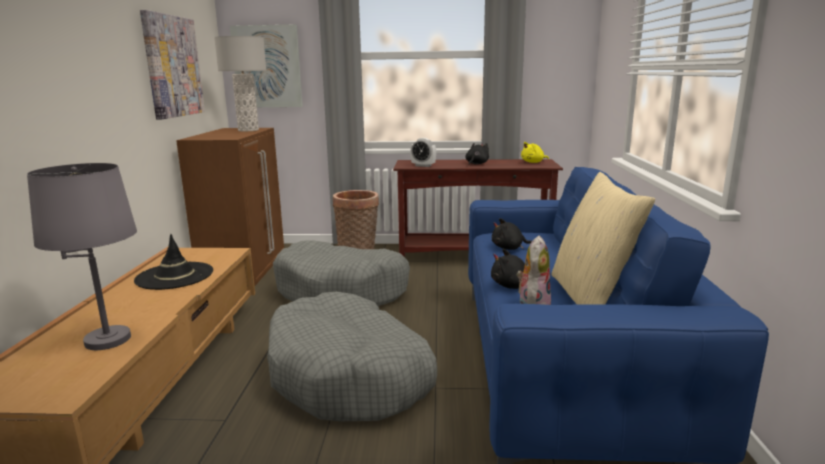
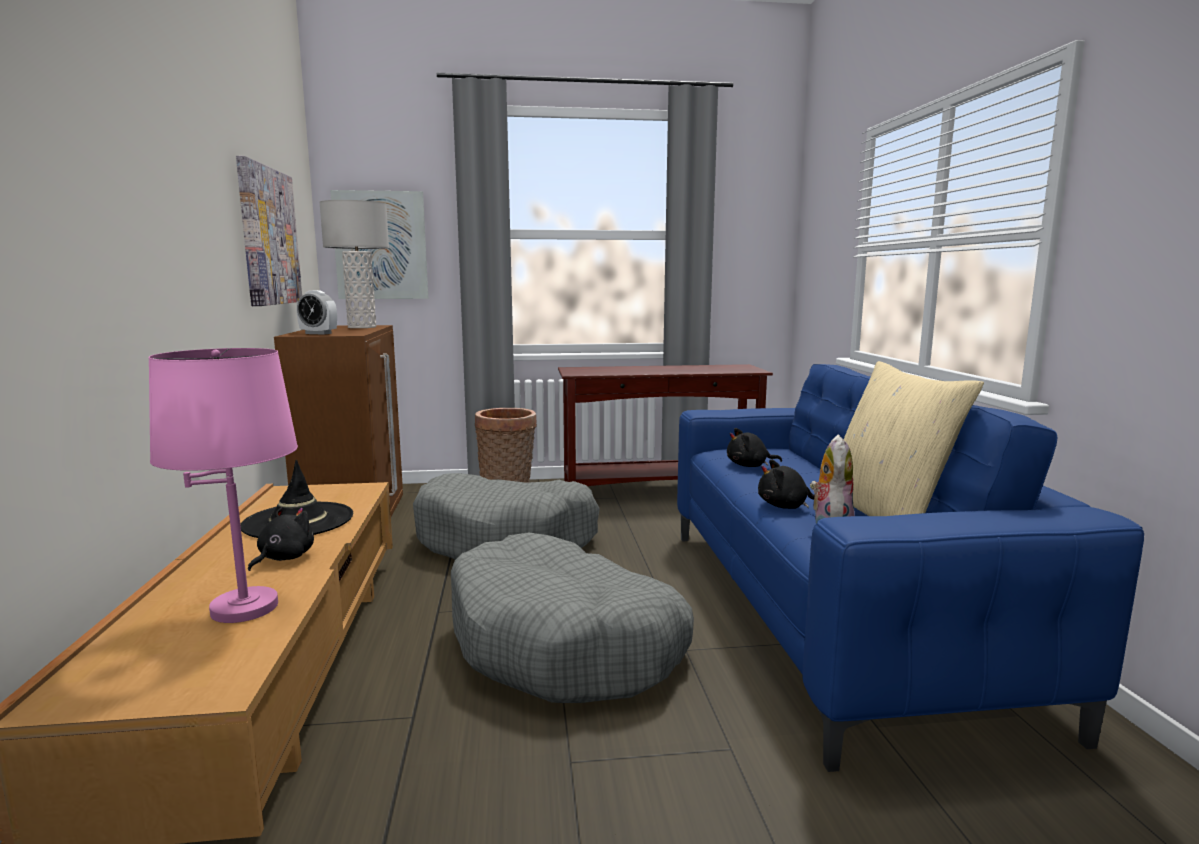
camera: 10 degrees left, 5 degrees down
grey table lamp [27,163,137,350] -> pink table lamp [149,348,298,623]
alarm clock [410,138,436,167] -> alarm clock moved to [296,290,337,335]
black plush toy [465,143,489,165] -> black plush toy moved to [248,507,314,571]
yellow plush toy [521,142,549,163] -> none

